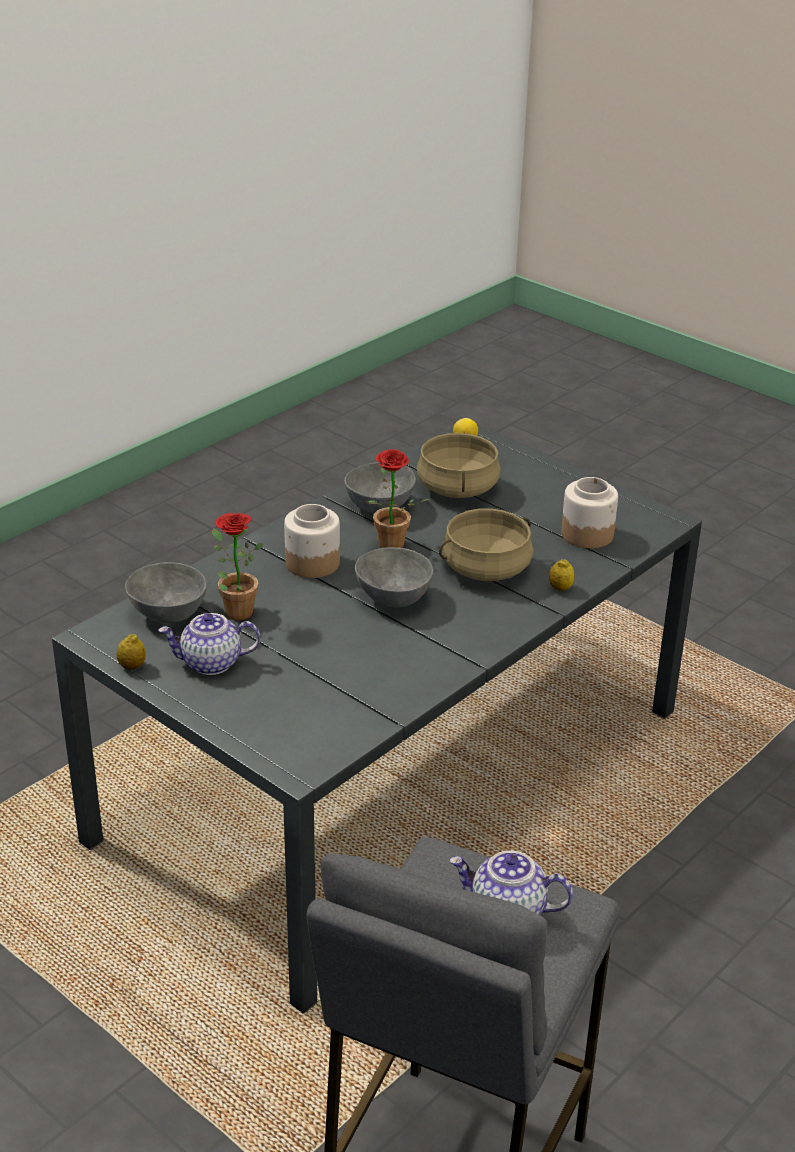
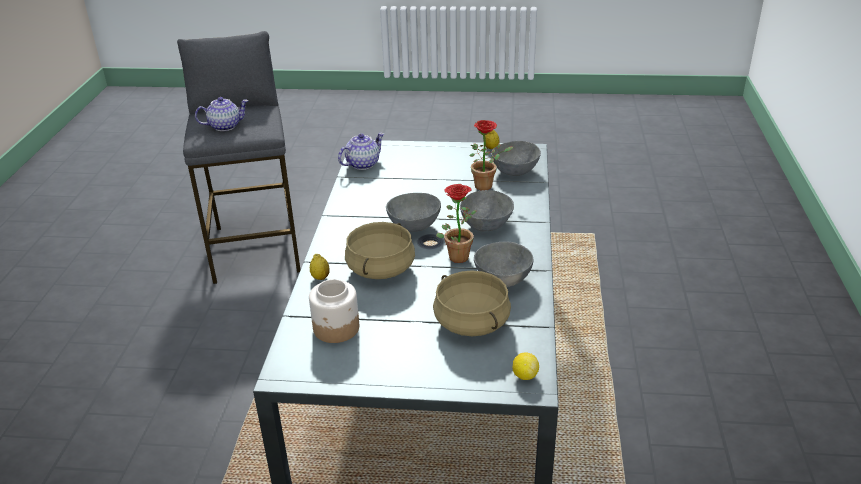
camera: 145 degrees right, 0 degrees up
teapot [158,613,261,675] -> teapot moved to [338,133,384,170]
jar [284,504,340,578] -> grey bowl [460,190,514,231]

